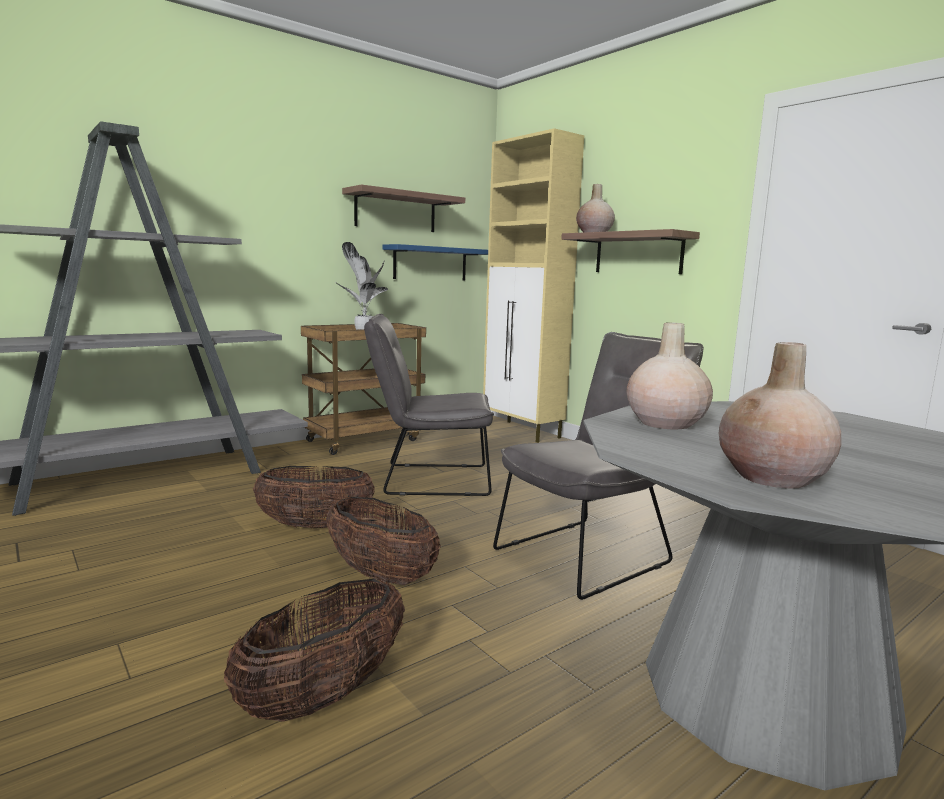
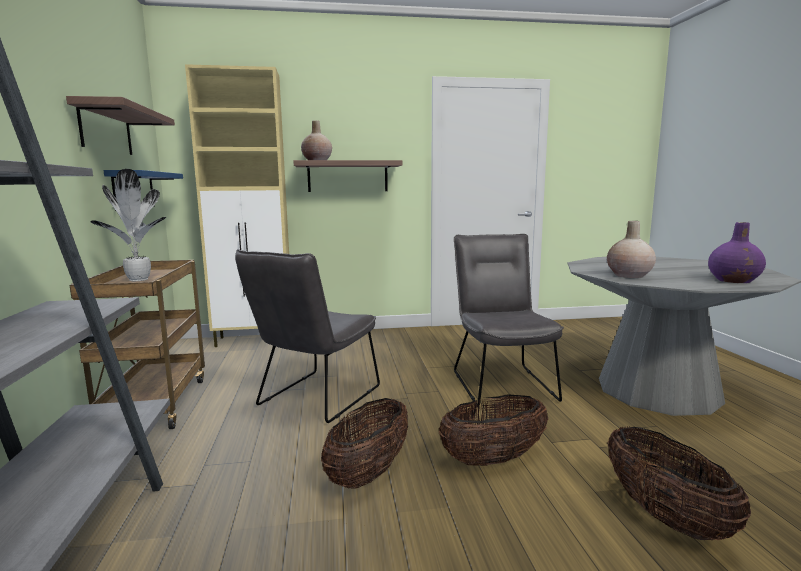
camera: 60 degrees left, 0 degrees up
beige vase [719,342,842,488] -> purple vase [708,222,766,283]

